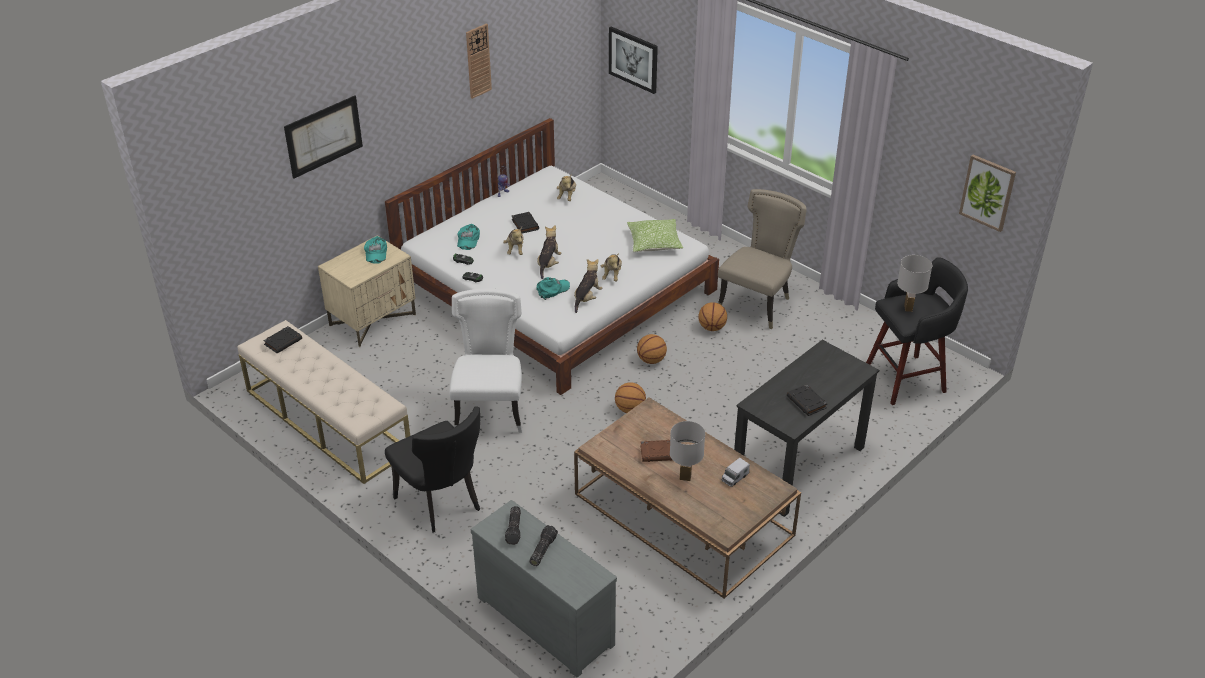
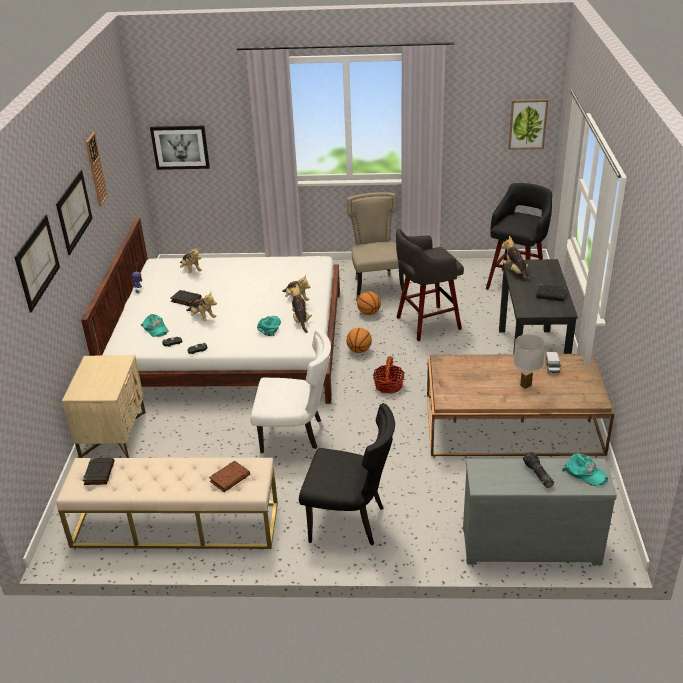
camera: 40 degrees left, 5 degrees down
turquoise cap [364,236,387,264] -> turquoise cap moved to [562,454,608,486]
white chair [449,288,522,433] -> white chair turned 135 degrees clockwise [251,329,331,458]
flashlight [505,506,521,545] -> none
plush toy [537,225,562,279] -> plush toy moved to [502,236,531,282]
basketball [615,382,646,413] -> basket [373,356,405,394]
pillow [627,219,683,252] -> none
brown book [640,440,672,462] -> brown book moved to [209,461,250,492]
white table lamp [897,255,932,312] -> none
none -> picture [56,170,93,255]
none -> grey stool [396,229,464,341]

